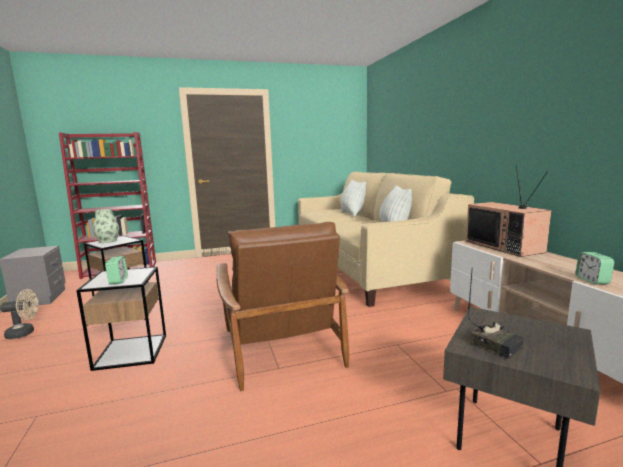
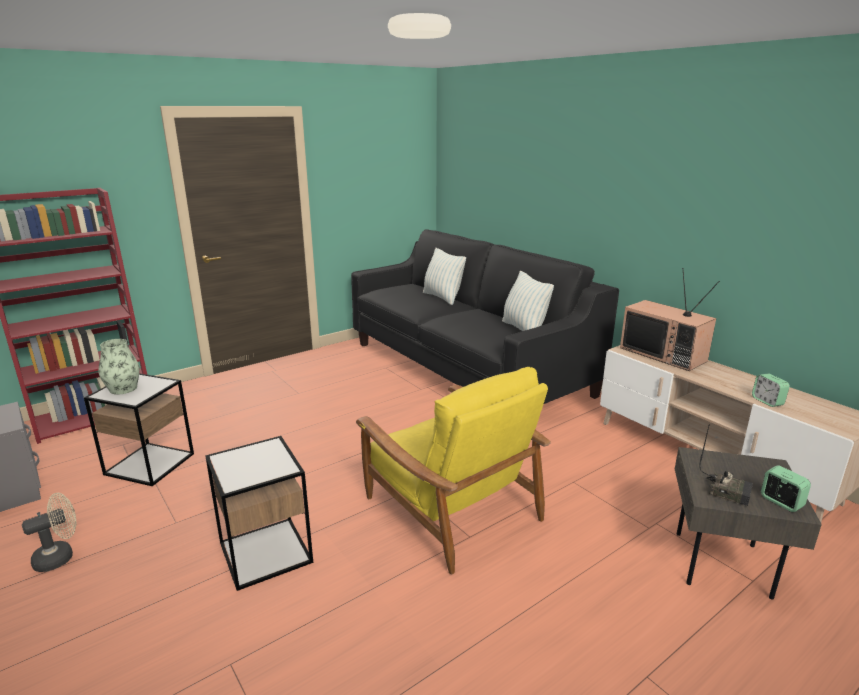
camera: 20 degrees left, 10 degrees up
alarm clock [105,256,128,285] -> alarm clock moved to [761,465,811,512]
brown armchair [217,222,349,391] -> yellow armchair [356,367,551,575]
beige sofa [298,172,474,307] -> black sofa [351,229,619,404]

